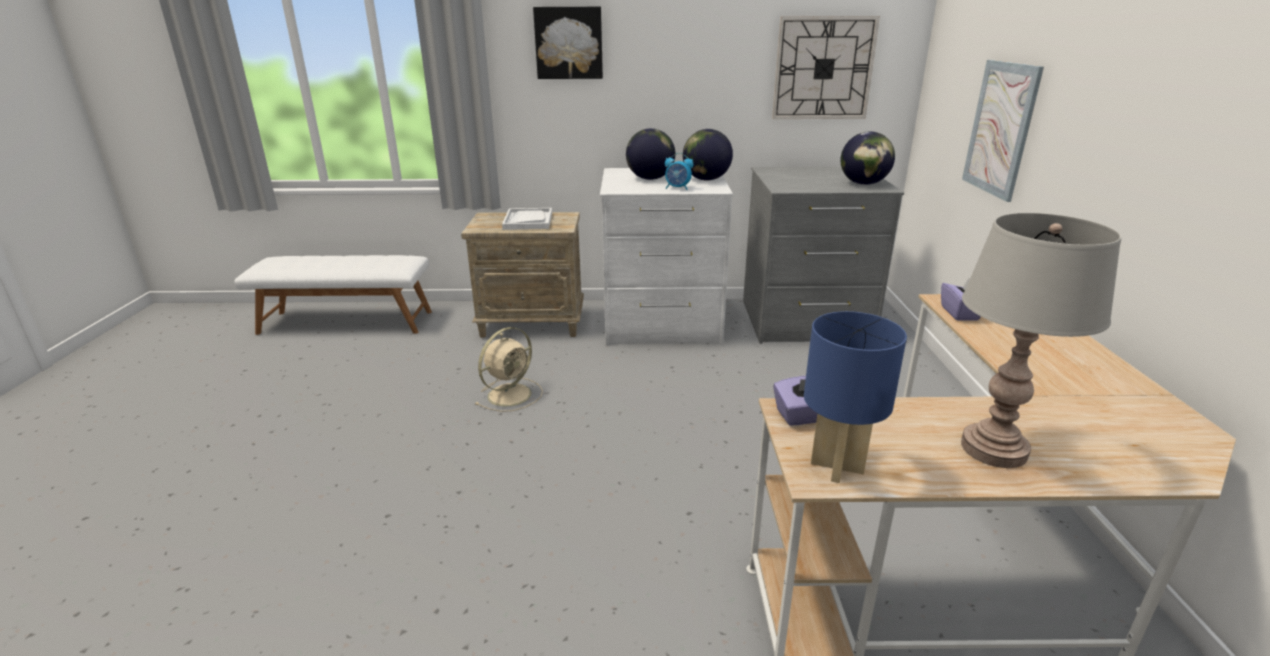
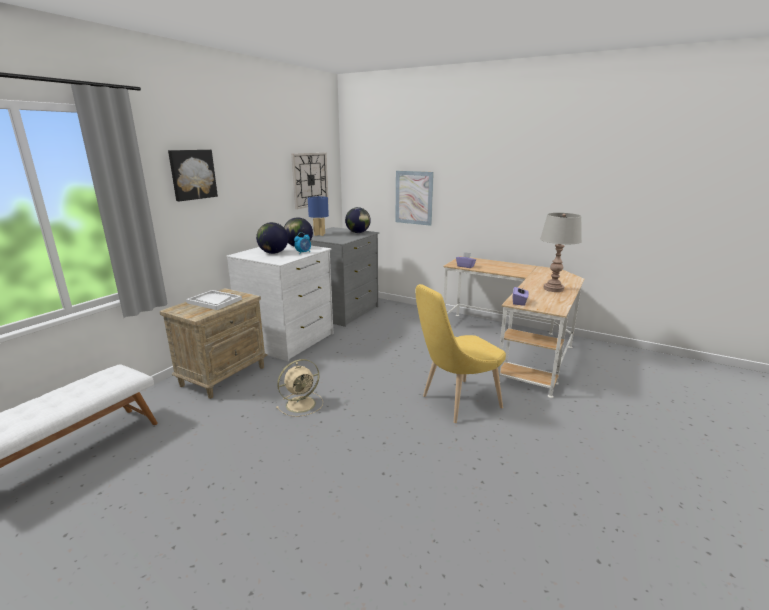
camera: 60 degrees left, 5 degrees down
beige fan [475,327,543,412] -> beige fan turned 75 degrees clockwise [276,359,323,417]
blue table lamp [804,311,907,483] -> blue table lamp moved to [308,196,329,236]
none -> yellow chair [415,284,506,423]

